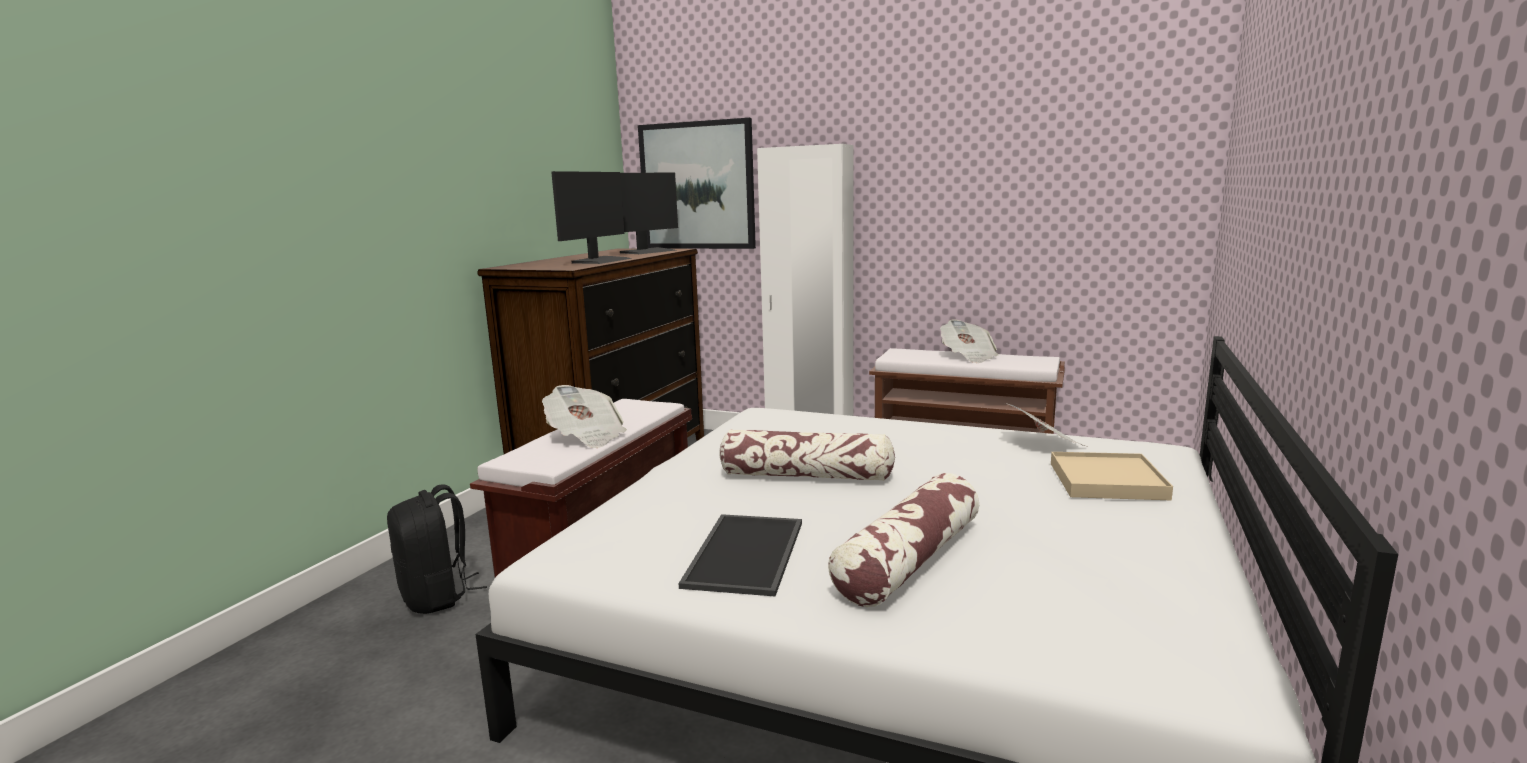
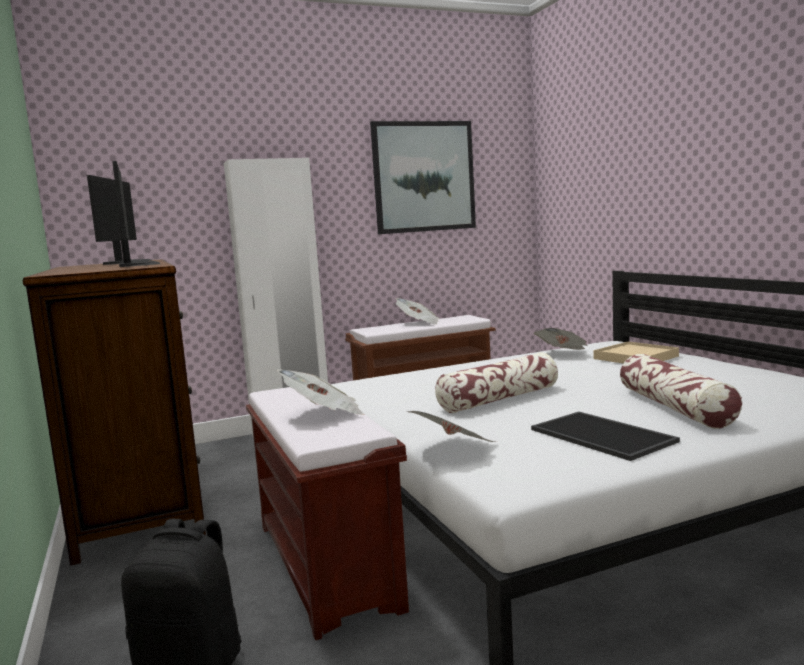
camera: 45 degrees left, 5 degrees down
picture [638,118,756,249] -> picture moved to [370,121,476,234]
none -> newspaper [407,411,496,442]

